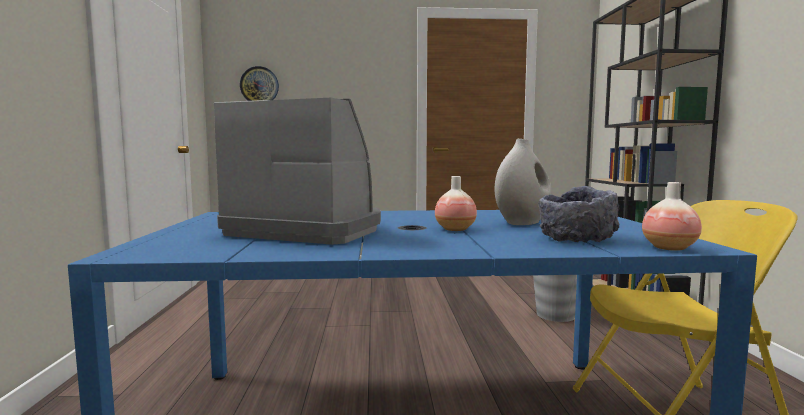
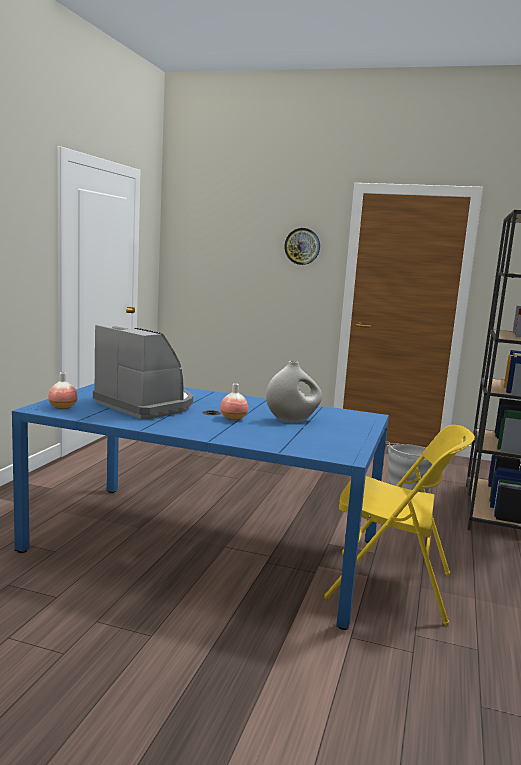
camera: 20 degrees right, 5 degrees up
wall clock [240,66,279,101] -> wall clock moved to [284,228,320,265]
grey bowl [538,186,619,243] -> none
vase [642,182,702,251] -> vase moved to [48,372,78,409]

